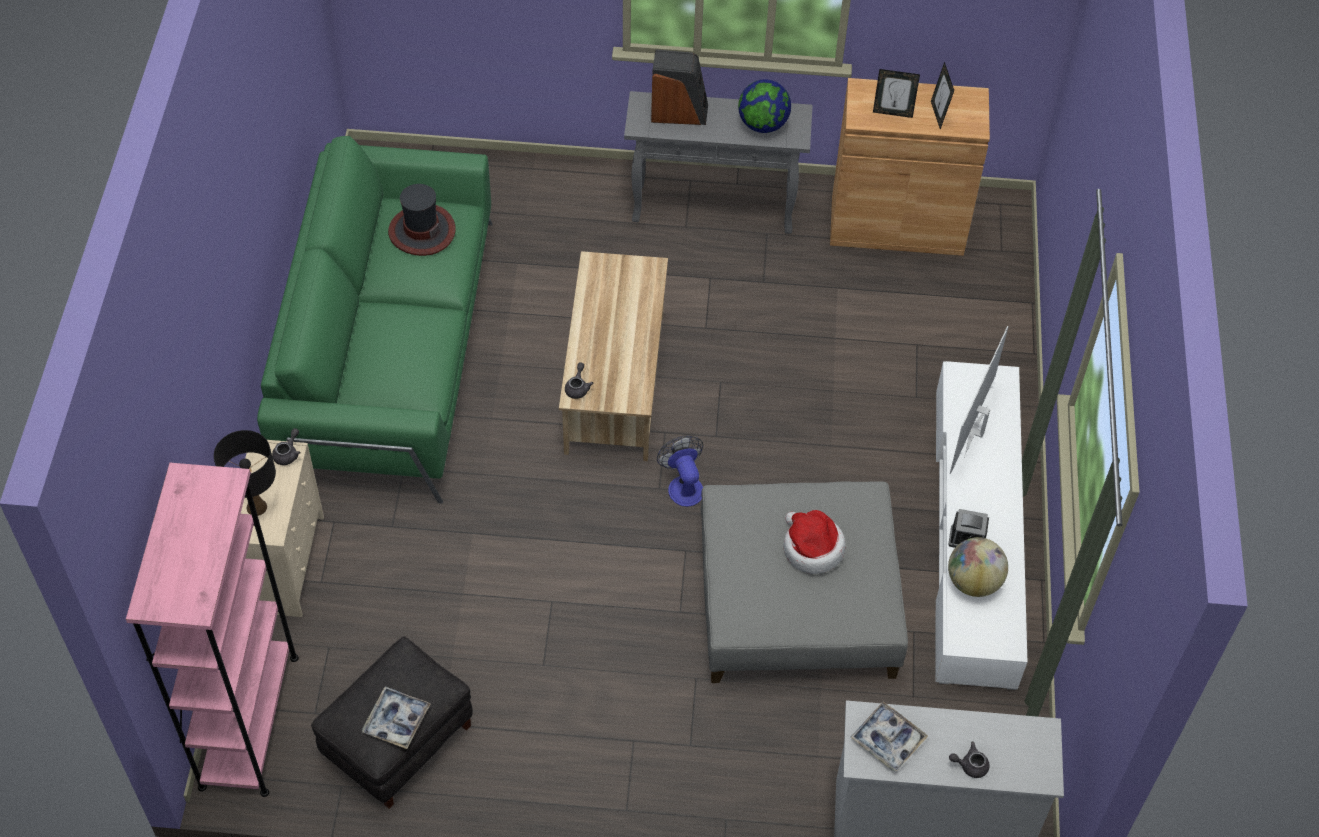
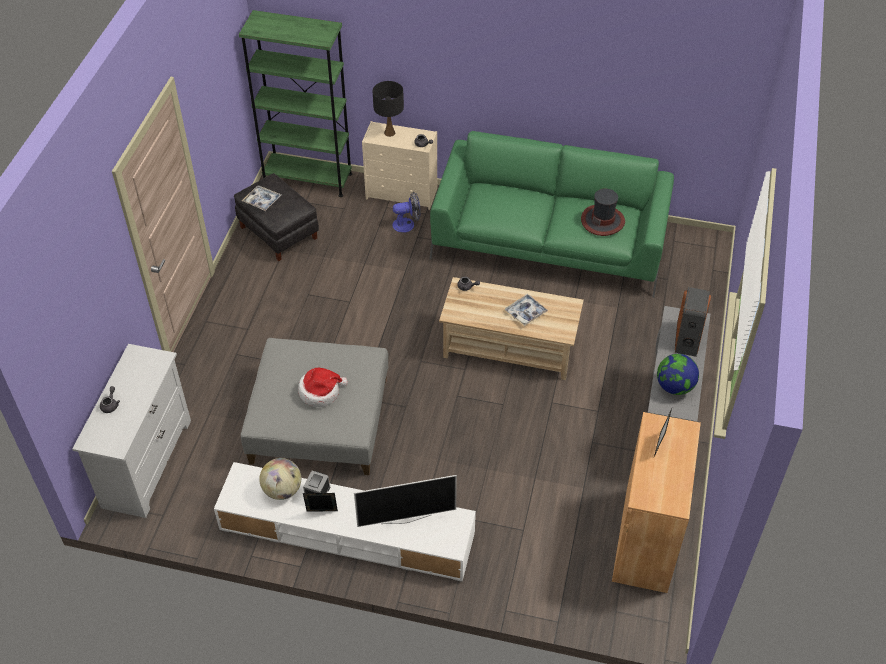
camera: 100 degrees right, 5 degrees down
pink bookcase [126,463,299,797] -> green bookcase [239,10,352,197]
fan [657,436,703,507] -> fan moved to [392,192,421,233]
tray [850,702,928,772] -> tray moved to [504,294,548,326]
picture frame [931,62,954,129] -> picture frame moved to [303,493,338,512]
television [950,326,1009,474] -> television turned 135 degrees clockwise [354,475,457,527]

